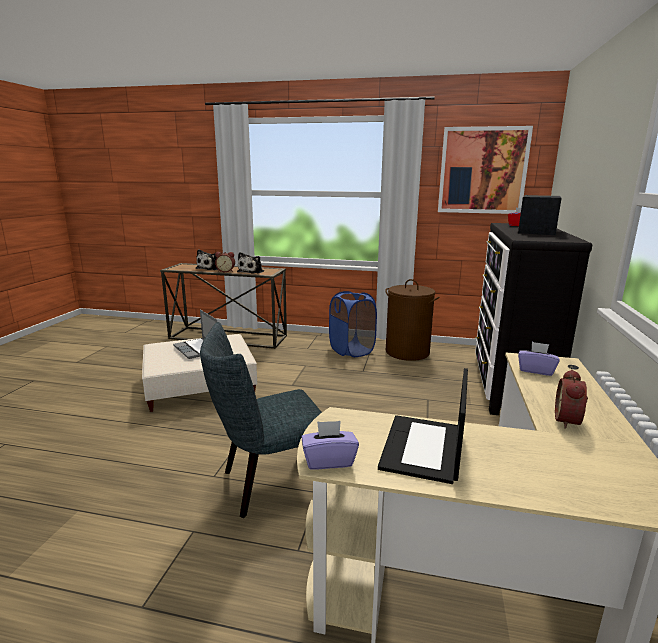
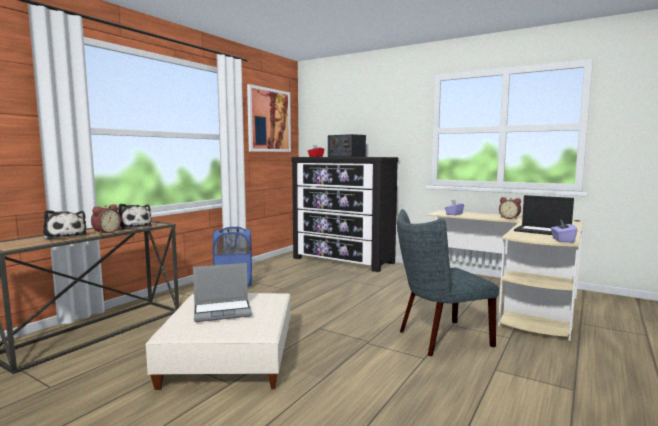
camera: 70 degrees left, 10 degrees down
grey chair [200,322,322,518] -> grey chair turned 75 degrees clockwise [397,209,499,356]
brown laundry basket [385,279,440,361] -> none

